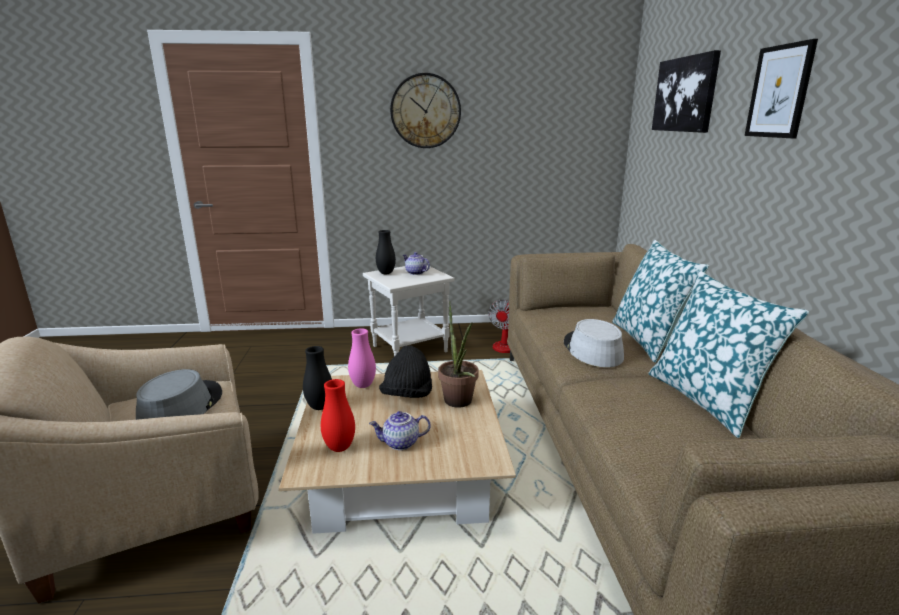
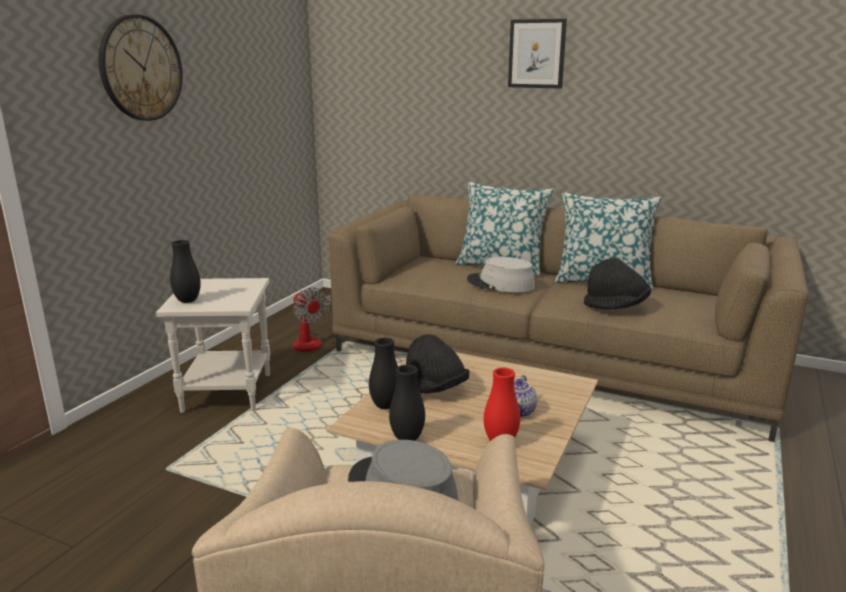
camera: 60 degrees left, 0 degrees up
pink vase [348,328,376,388] -> black vase [369,338,398,409]
teapot [403,252,430,275] -> none
potted plant [438,301,479,408] -> none
picture [652,50,721,133] -> none
none -> black hat [584,258,651,310]

